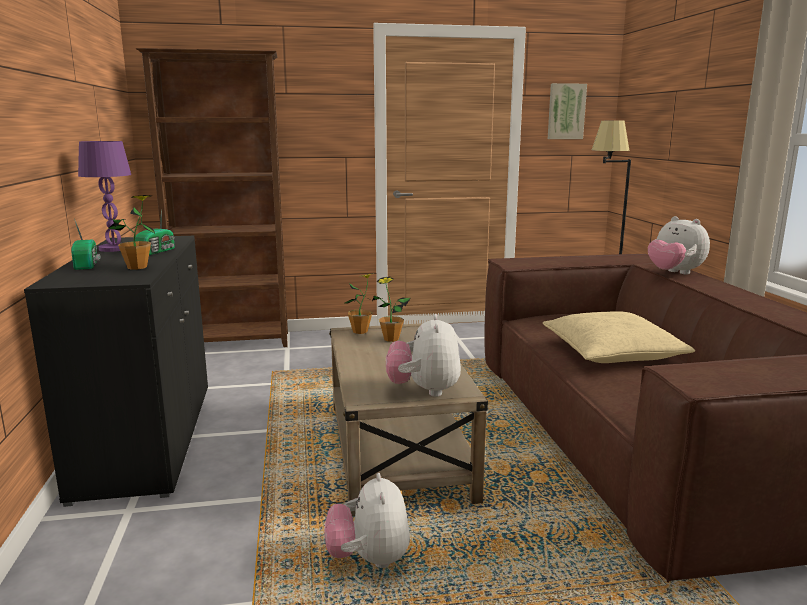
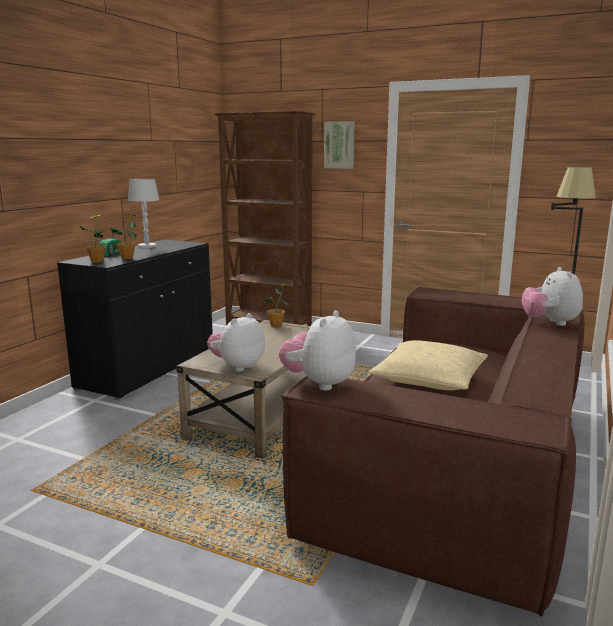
camera: 35 degrees right, 0 degrees up
purple table lamp [78,141,131,252] -> white table lamp [128,179,159,248]
radio [135,209,175,255] -> none
plush toy [325,473,410,568] -> plush toy moved to [279,310,356,391]
potted plant [372,276,411,342] -> potted plant moved to [79,215,106,263]
picture [548,83,587,139] -> picture moved to [324,121,355,169]

